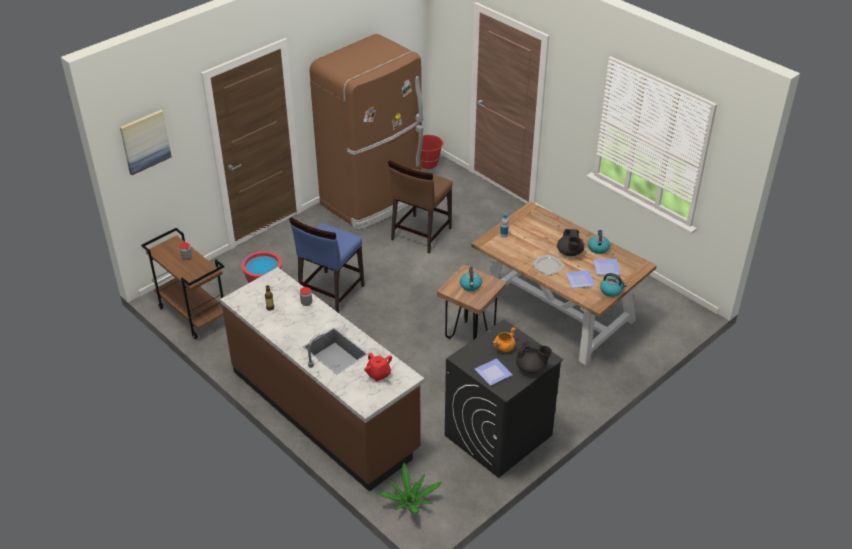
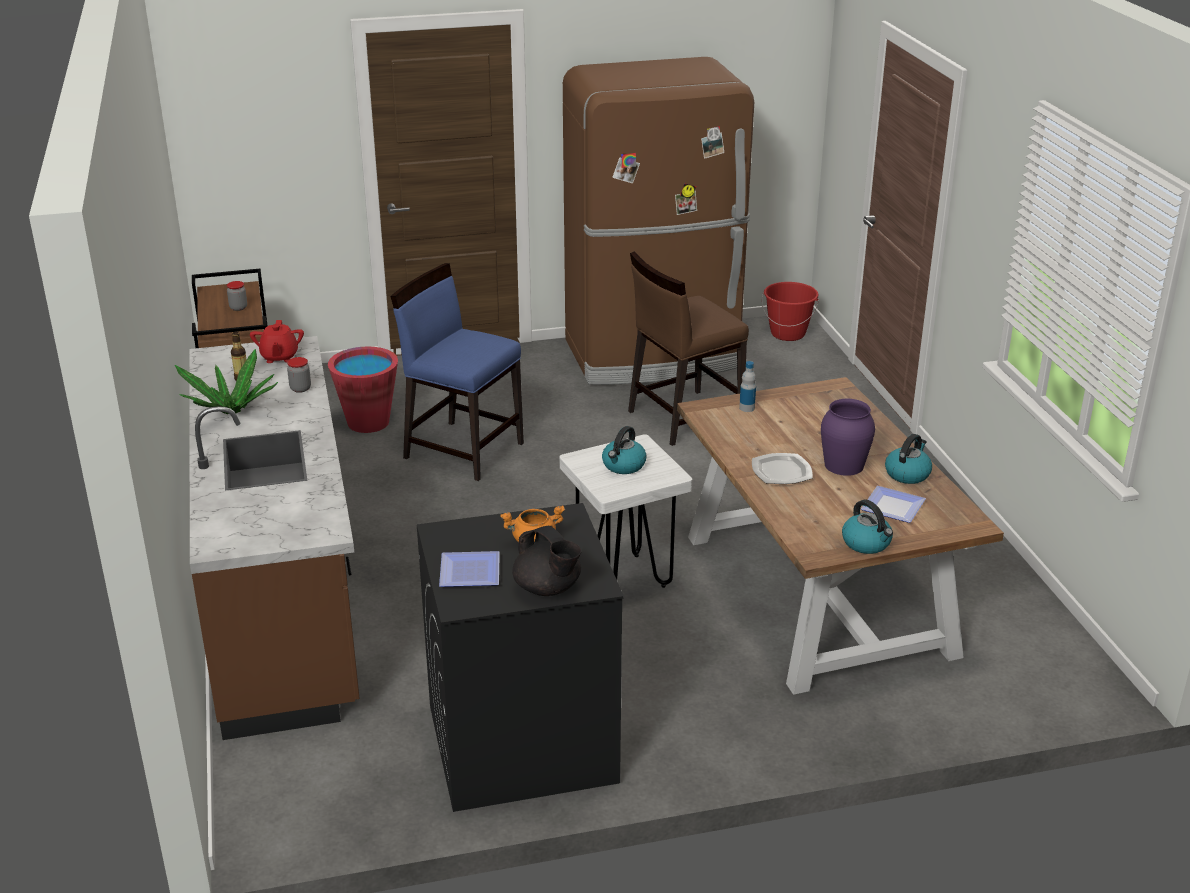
camera: 30 degrees right, 10 degrees down
picture [120,110,172,175] -> none
blue chair [289,217,365,313] -> blue chair turned 60 degrees clockwise [390,263,524,481]
red teapot [364,352,392,382] -> red teapot moved to [250,320,304,363]
potted plant [378,462,442,514] -> potted plant moved to [175,349,278,414]
brown stool [437,264,506,340] -> white stool [560,435,693,588]
black teapot [557,229,584,256] -> purple vase [821,399,875,476]
plate [566,270,595,288] -> none

